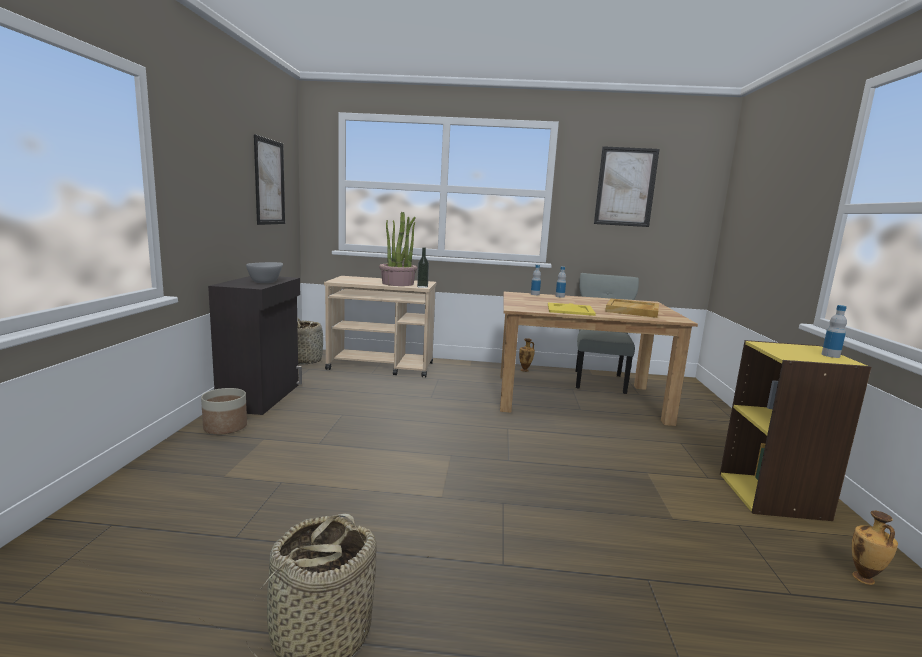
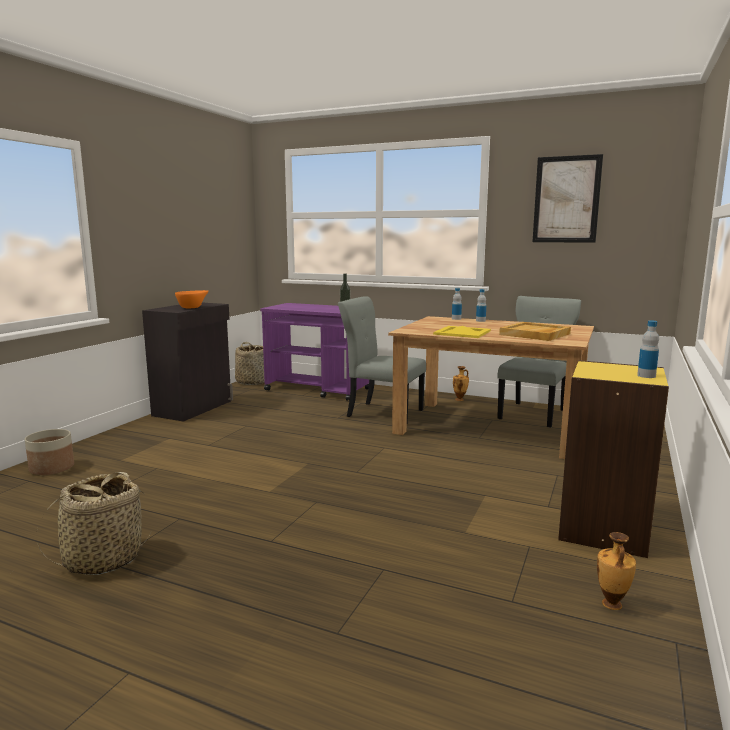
camera: 20 degrees right, 0 degrees up
planter [201,388,247,434] -> planter moved to [25,429,74,475]
grey bowl [246,262,283,283] -> orange bowl [175,290,209,308]
picture [254,134,285,225] -> none
beige cart [324,276,437,378] -> purple cart [260,303,369,401]
potted plant [379,212,417,286] -> none
none -> grey chair [338,296,426,423]

